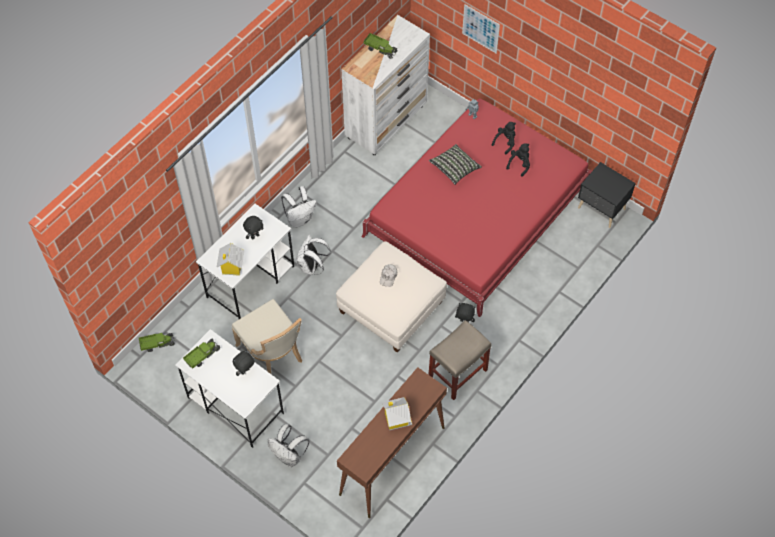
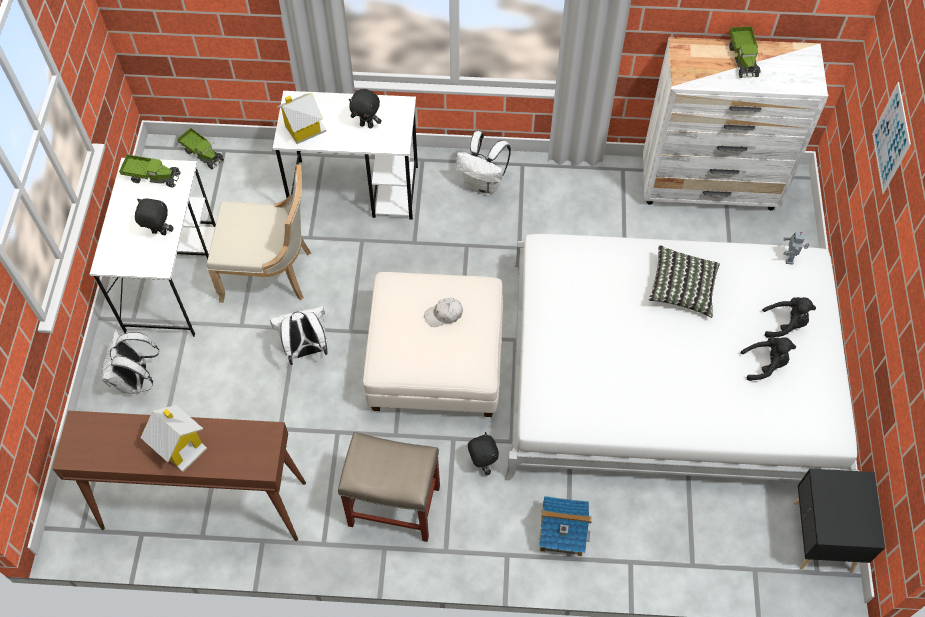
camera: 55 degrees right, 0 degrees up
beige chair [232,299,302,374] -> beige chair turned 105 degrees counterclockwise [207,164,311,303]
white backpack [297,235,331,275] -> white backpack moved to [270,306,328,365]
red bed [361,98,592,317] -> white bed [505,234,859,482]
none -> toy house [539,496,592,556]

